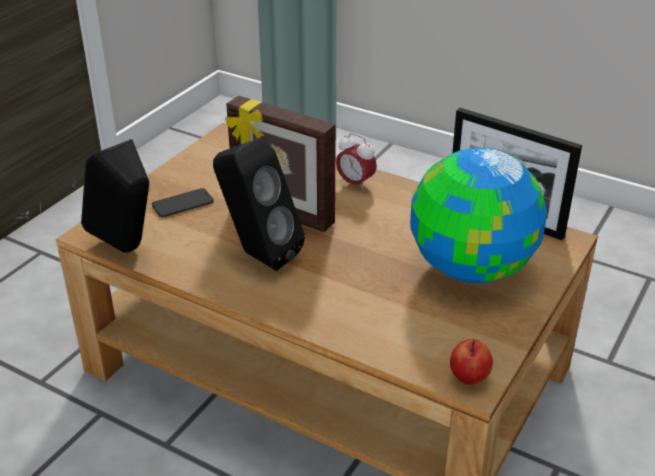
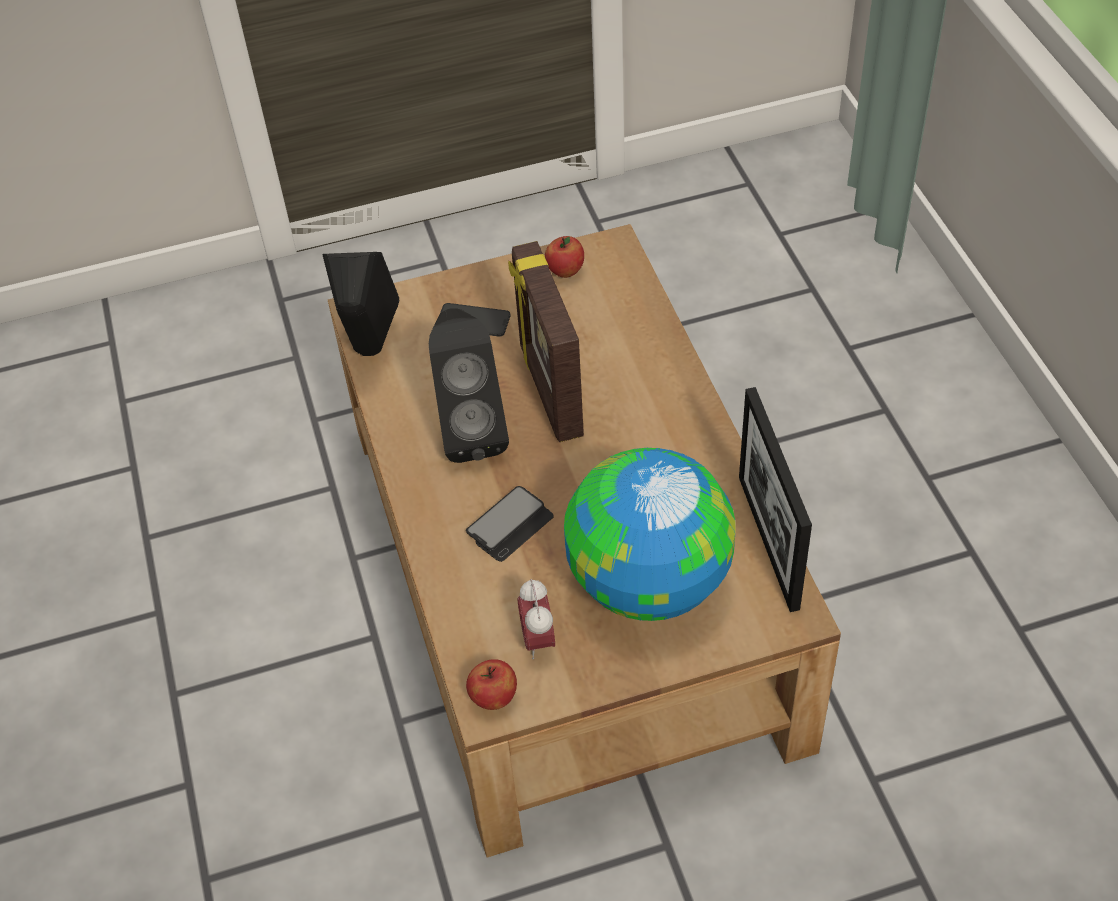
camera: 45 degrees right, 15 degrees up
alarm clock [336,133,377,191] -> alarm clock moved to [517,579,555,659]
none -> phone [466,486,554,562]
none -> apple [545,236,584,278]

